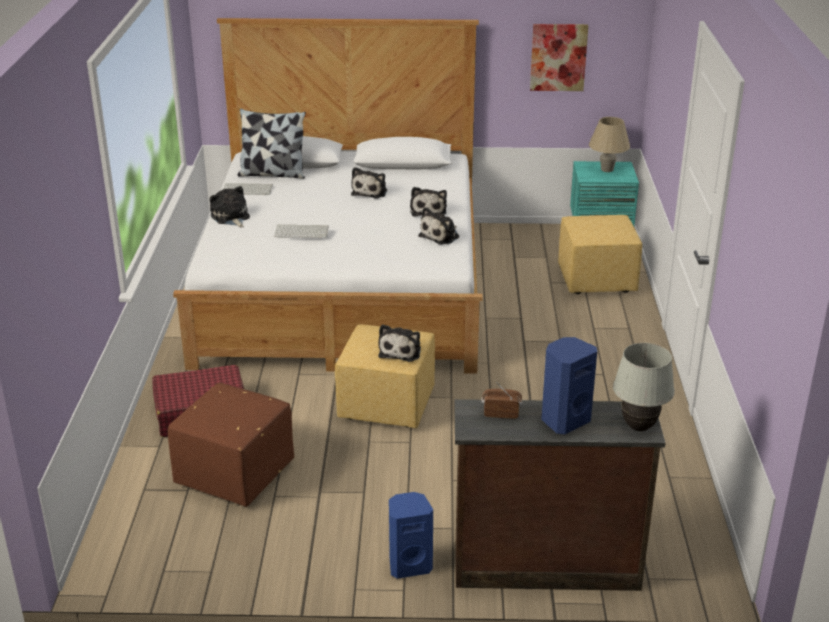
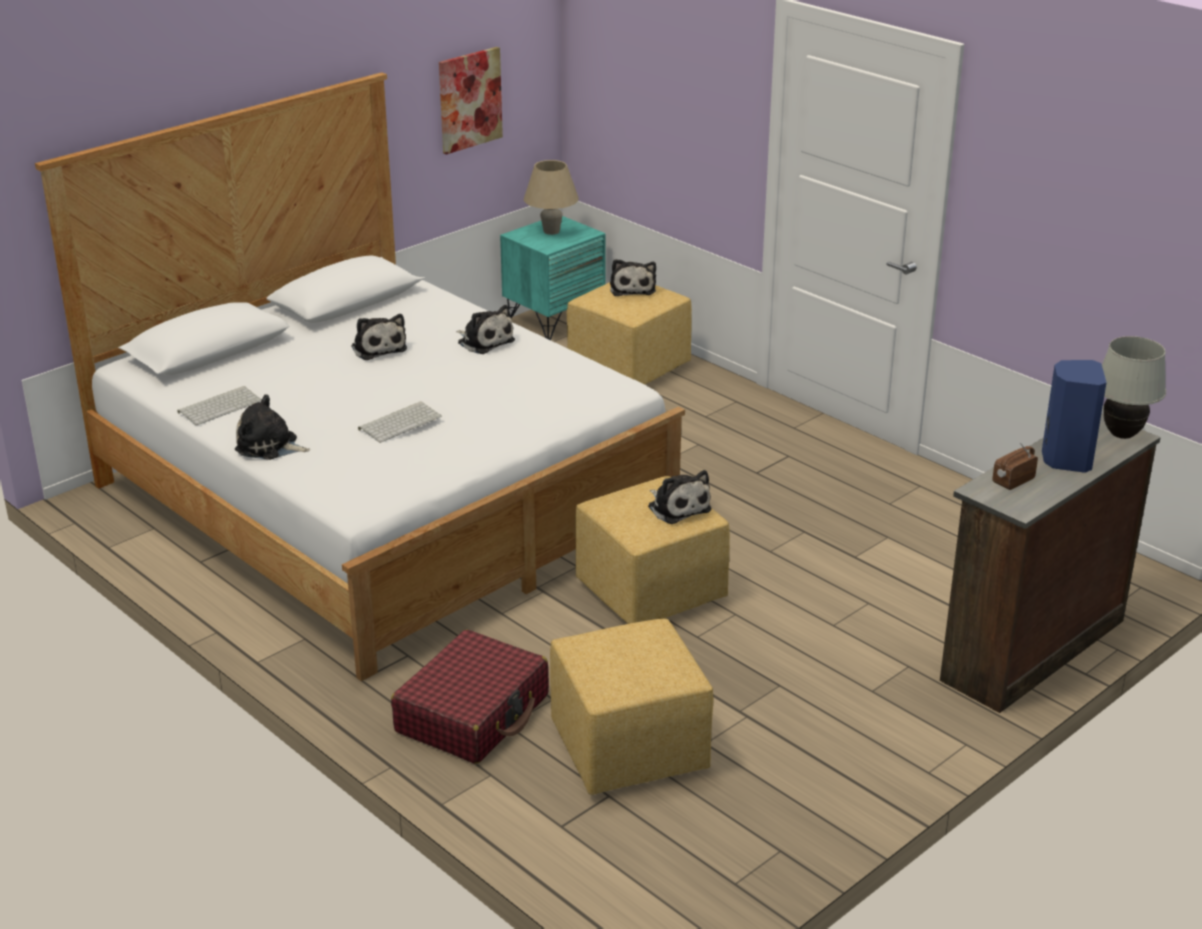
camera: 45 degrees left, 0 degrees up
brown ottoman [168,383,294,507] -> yellow ottoman [550,618,714,795]
pillow [238,108,306,179] -> none
blue speaker [389,492,433,579] -> none
plush toy [418,207,459,245] -> plush toy moved to [610,259,656,296]

